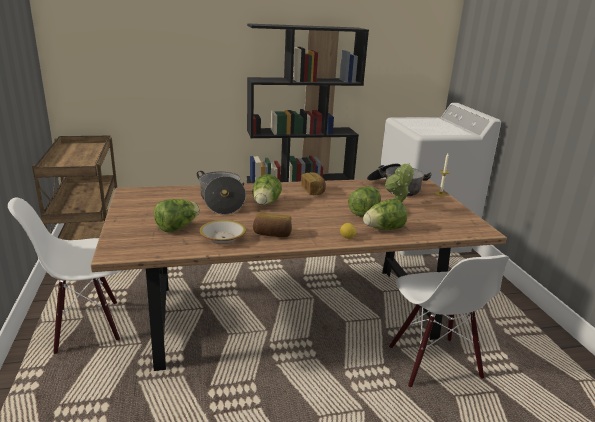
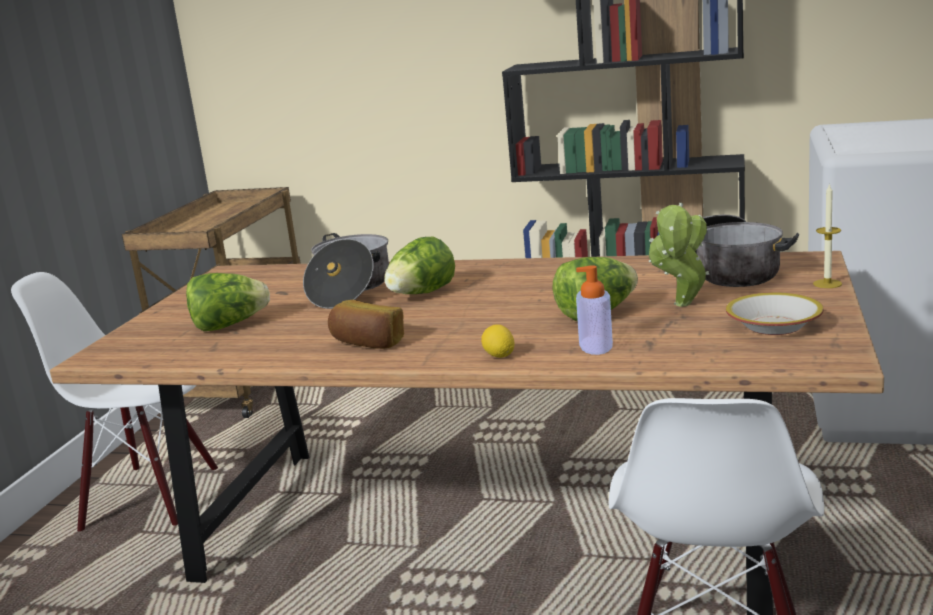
camera: 30 degrees right, 5 degrees down
bowl [200,220,246,244] -> bowl moved to [726,292,824,335]
bread [301,172,326,195] -> none
lettuce [363,199,407,230] -> soap dispenser [576,265,613,355]

